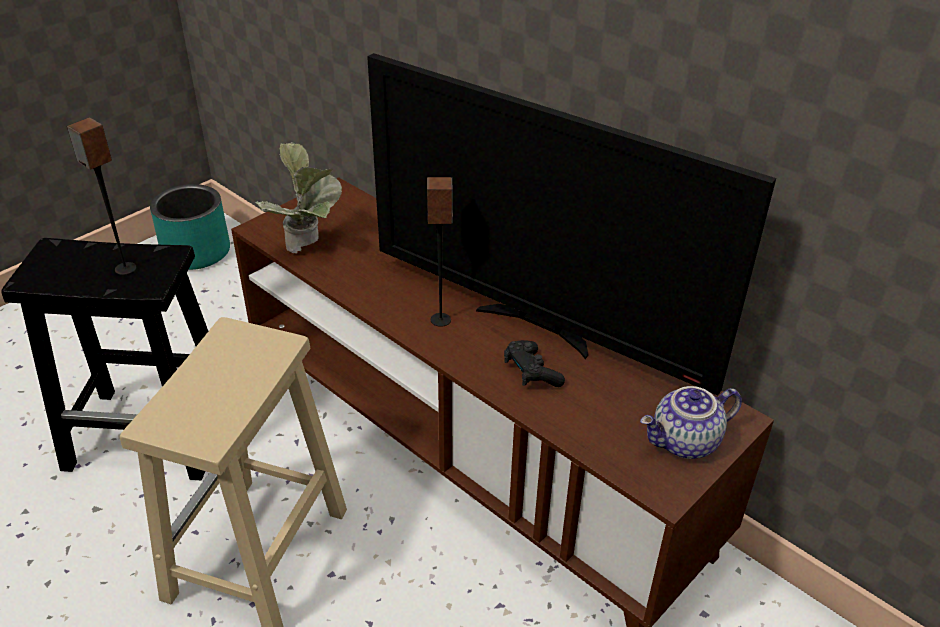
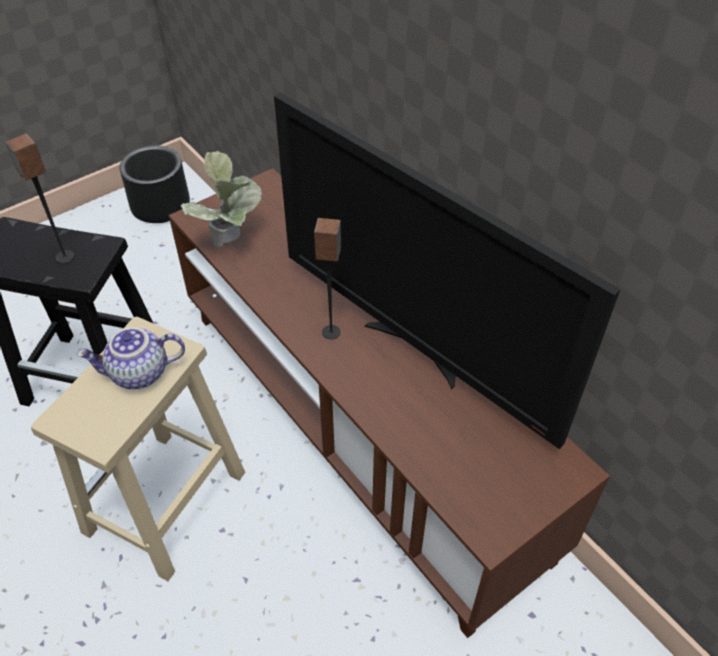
camera: 10 degrees right, 10 degrees up
turquoise planter [150,184,230,270] -> black planter [120,146,190,223]
black game controller [504,340,565,387] -> none
teapot [640,386,742,459] -> teapot moved to [77,327,185,389]

